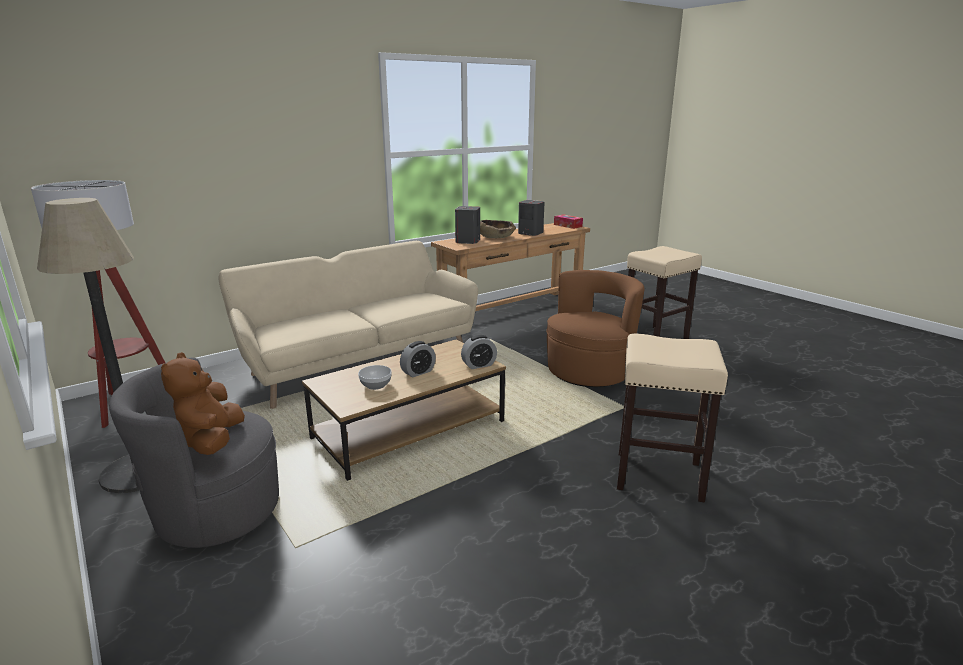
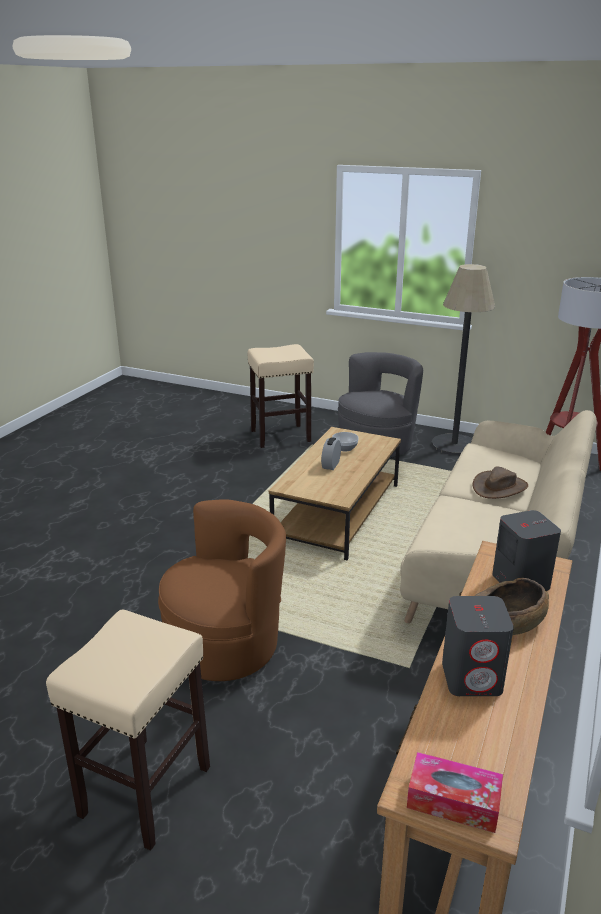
camera: 150 degrees right, 5 degrees up
brown plush toy [161,352,245,455] -> none
alarm clock [461,335,497,369] -> none
brown armchair [546,270,644,387] -> brown armchair turned 135 degrees counterclockwise [158,499,286,681]
beige stool [617,333,728,502] -> beige stool moved to [247,344,314,448]
none -> brown hat [473,467,528,499]

